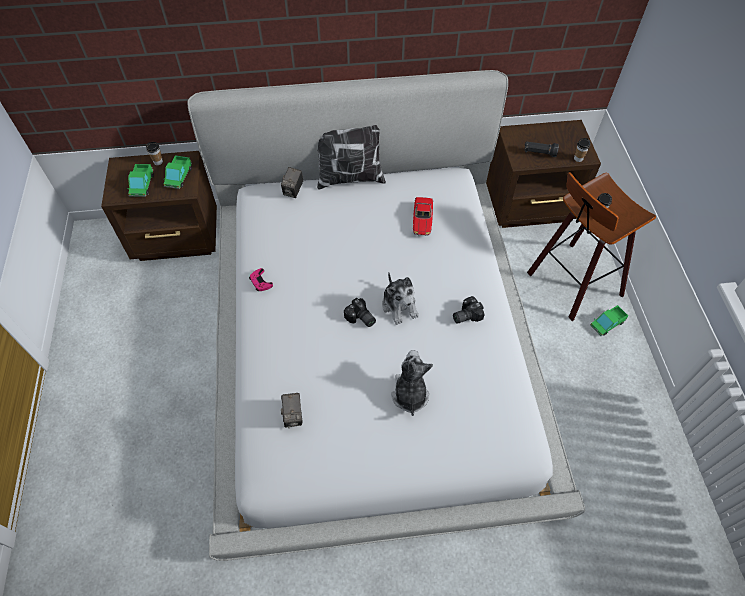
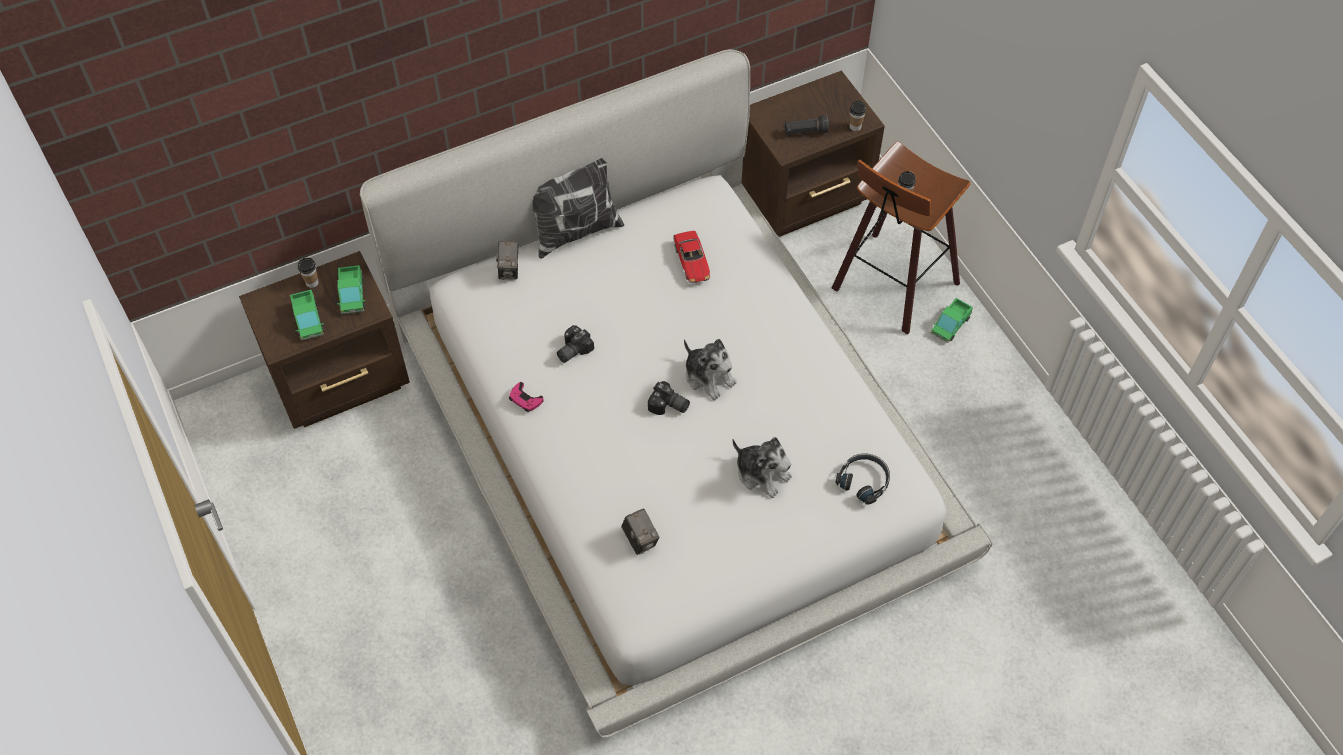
camera: 20 degrees left, 0 degrees up
plush toy [391,350,433,416] -> plush toy turned 150 degrees clockwise [732,437,792,498]
camera [453,296,485,324] -> camera moved to [557,325,594,363]
none -> black headphones [835,453,890,505]

